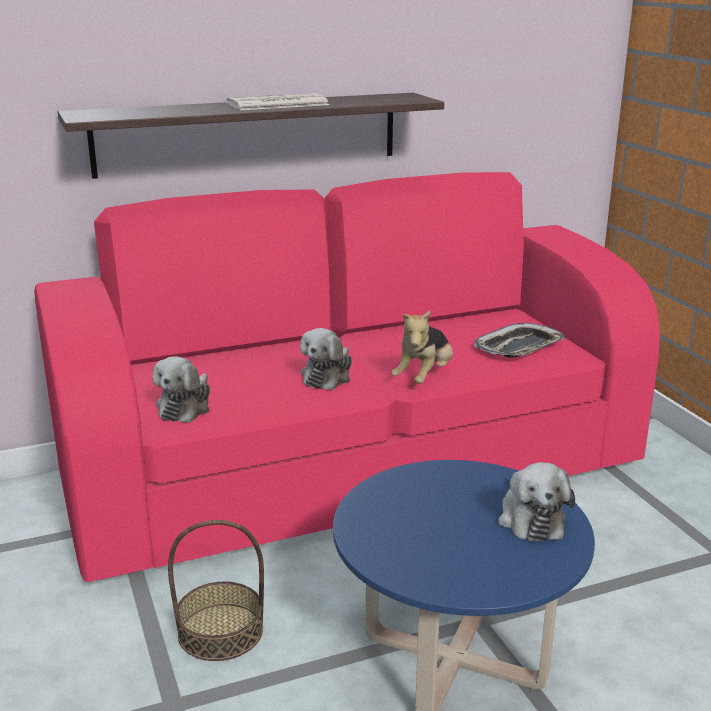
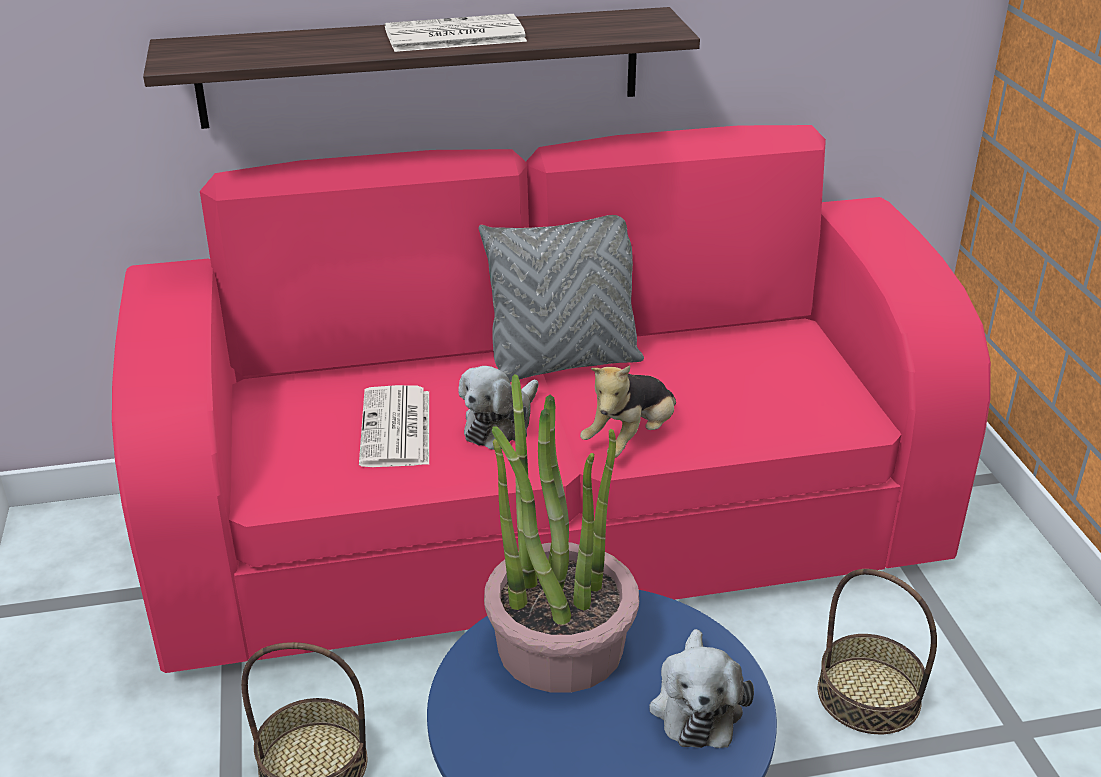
camera: 10 degrees right, 10 degrees up
plush toy [152,356,210,423] -> none
tray [474,323,564,358] -> none
none -> newspaper [359,385,429,467]
none -> grey pillow [479,215,644,382]
none -> potted plant [484,374,639,693]
none -> basket [818,569,937,734]

